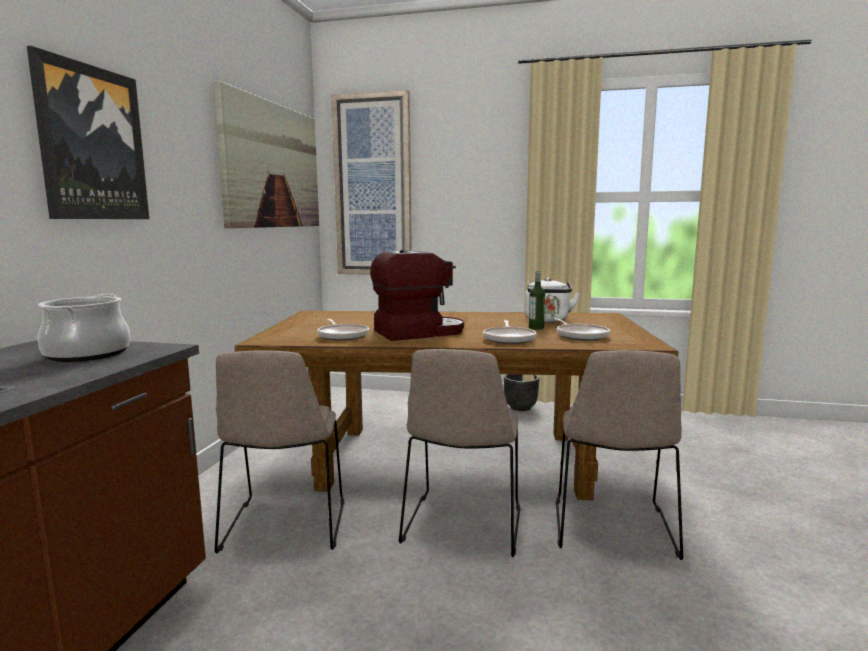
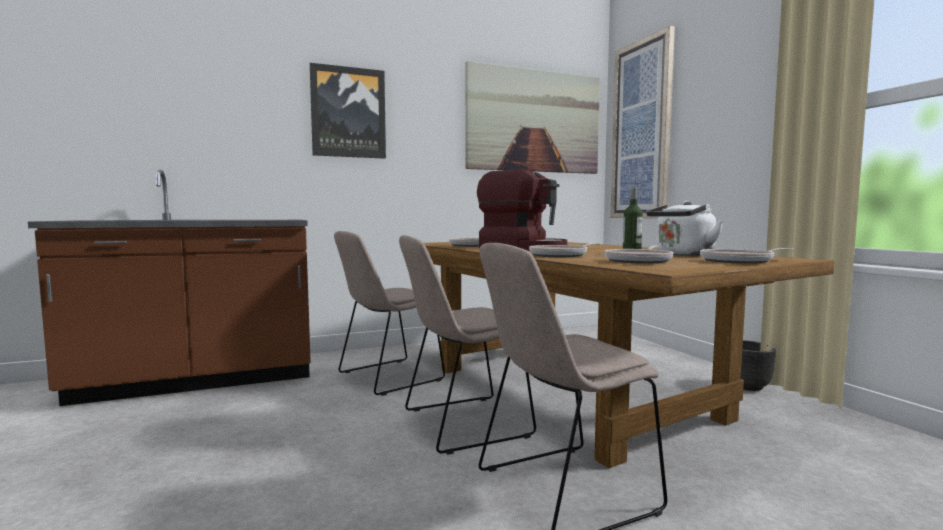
camera: 55 degrees right, 5 degrees down
cooking pot [38,294,130,362] -> none
none -> frying pan [700,248,793,264]

